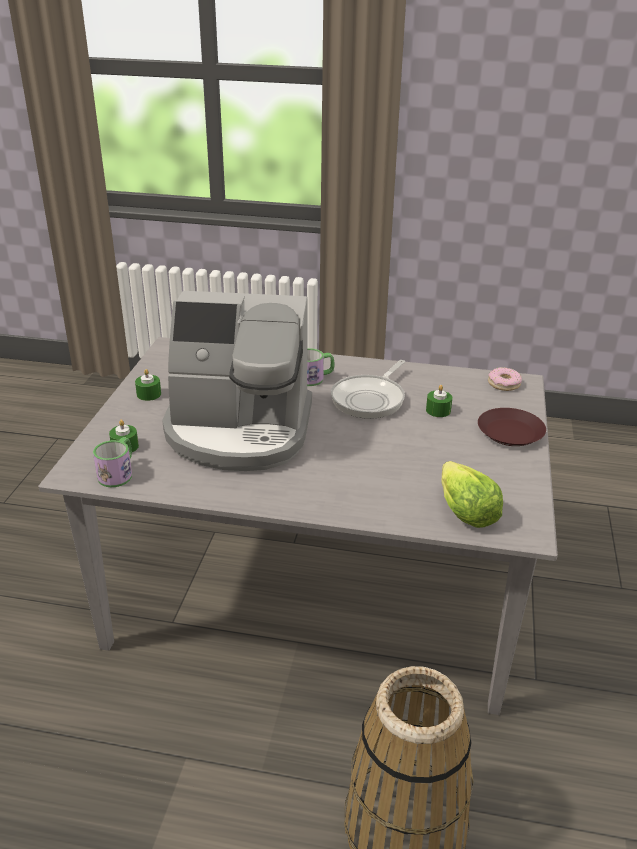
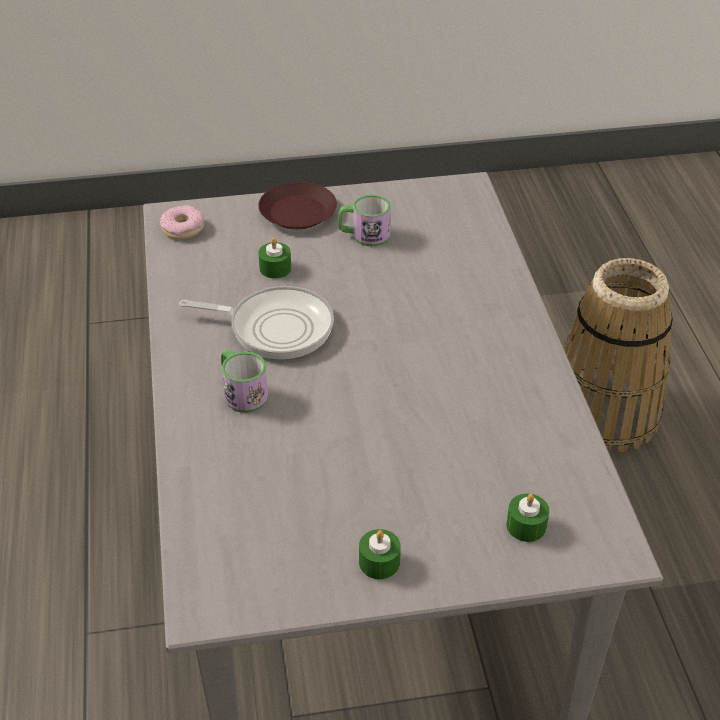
camera: 110 degrees left, 10 degrees up
mug [93,437,132,487] -> mug moved to [338,195,391,246]
coffee machine [162,291,312,471] -> none
lettuce [442,461,503,528] -> none

